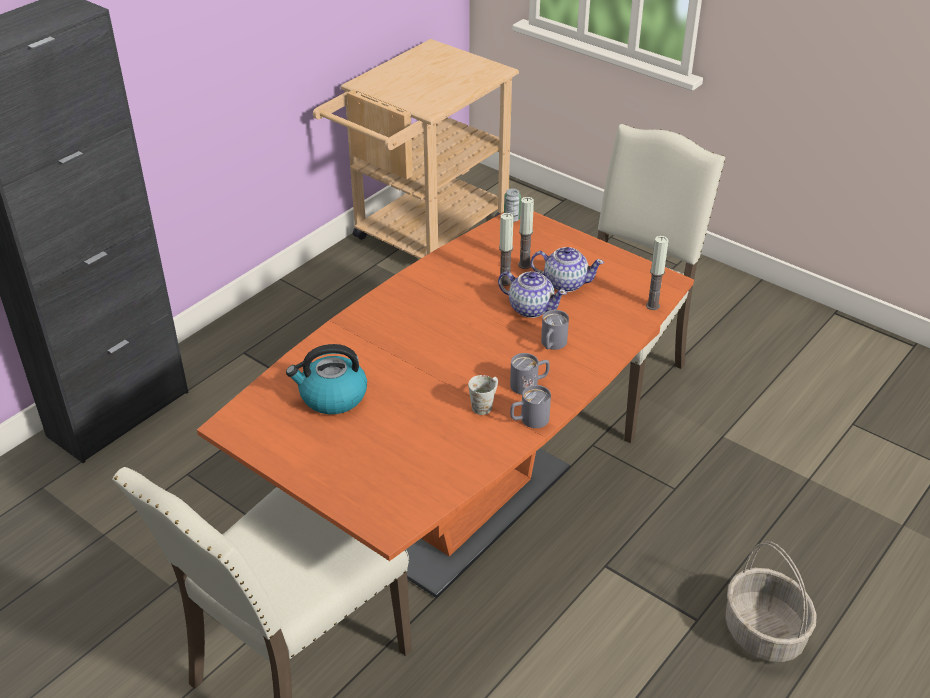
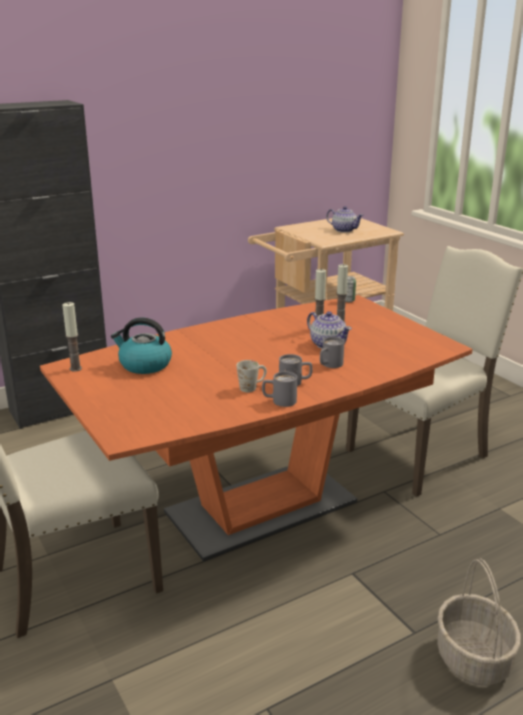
camera: 20 degrees right, 15 degrees down
teapot [531,247,604,292] -> teapot moved to [326,206,364,233]
candle [646,236,669,310] -> candle moved to [62,302,82,372]

